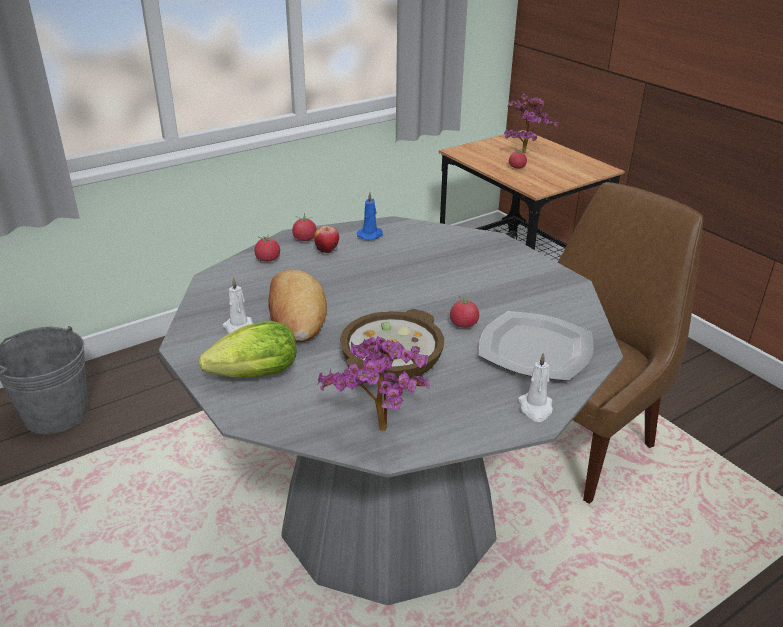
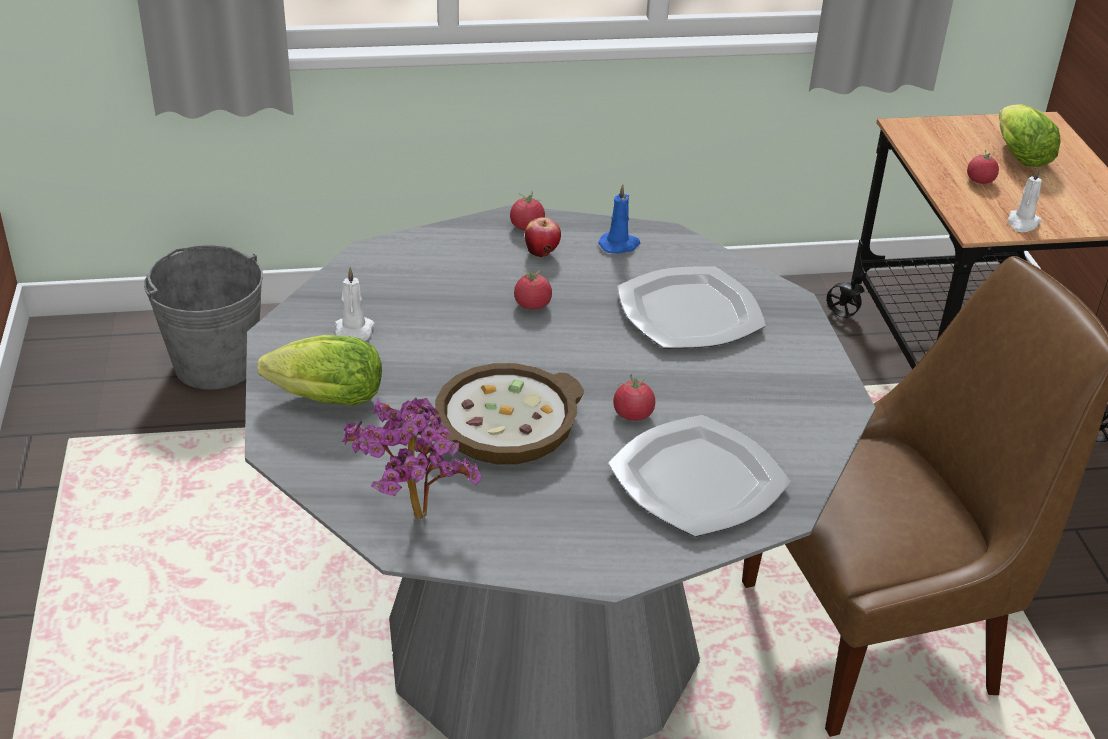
camera: 25 degrees right, 5 degrees up
tomato [254,234,280,262] -> tomato moved to [514,270,552,310]
bread [269,270,327,342] -> none
potted plant [504,93,558,153] -> lettuce [999,104,1061,167]
white candle [518,352,553,422] -> white candle moved to [1007,167,1042,232]
none -> plate [617,266,766,348]

